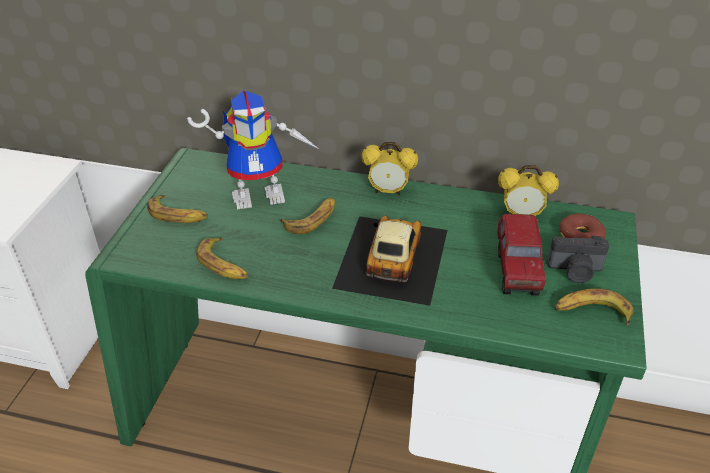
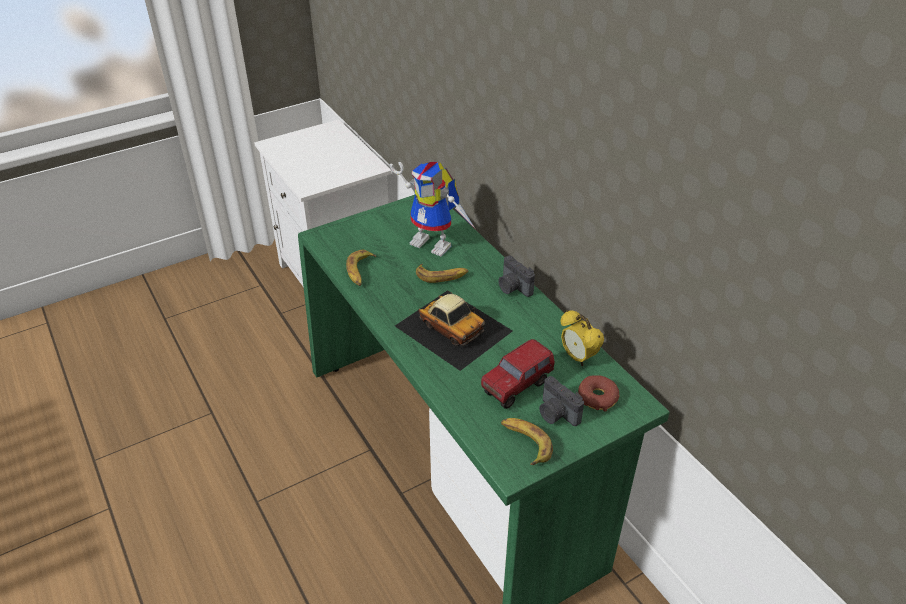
camera: 45 degrees right, 0 degrees up
banana [147,195,208,223] -> none
toy car [332,215,447,306] -> toy car turned 75 degrees clockwise [395,290,512,371]
alarm clock [361,142,418,196] -> camera [498,255,535,297]

